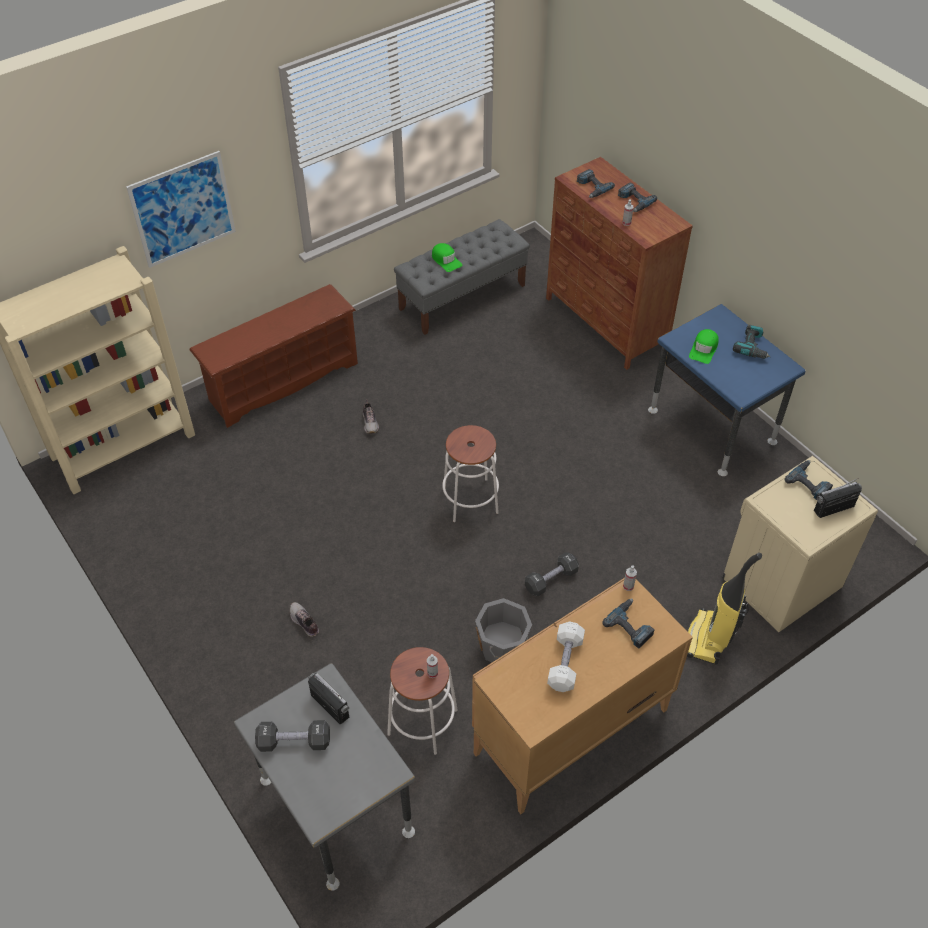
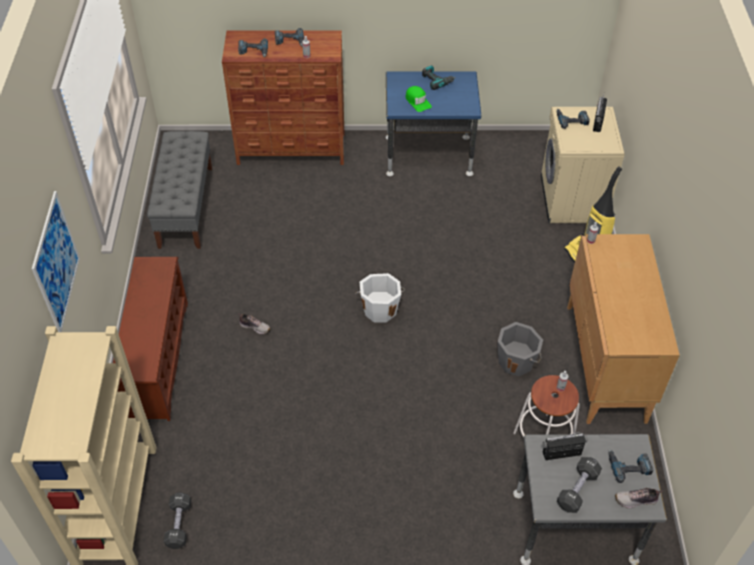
camera: 55 degrees left, 0 degrees up
shoe [290,602,319,637] -> shoe moved to [615,488,663,508]
green cap [432,243,462,272] -> none
white stool [442,425,499,522] -> white bucket [355,273,405,323]
black dumbbell [525,552,579,596] -> black dumbbell moved to [164,493,191,549]
white dumbbell [547,622,585,692] -> none
power drill [602,599,655,648] -> power drill moved to [608,449,653,483]

